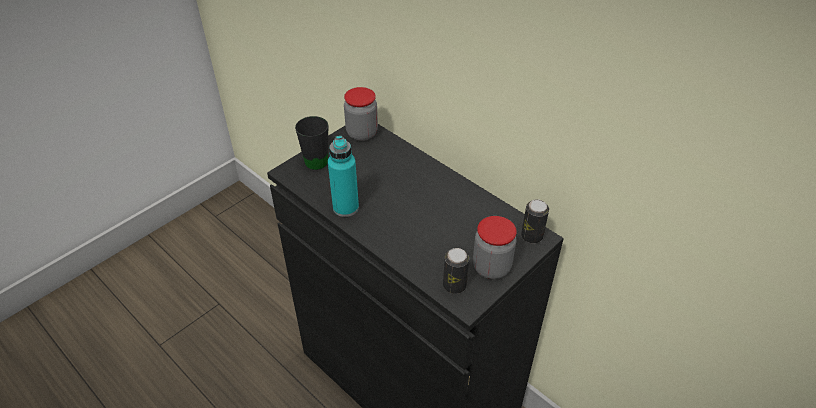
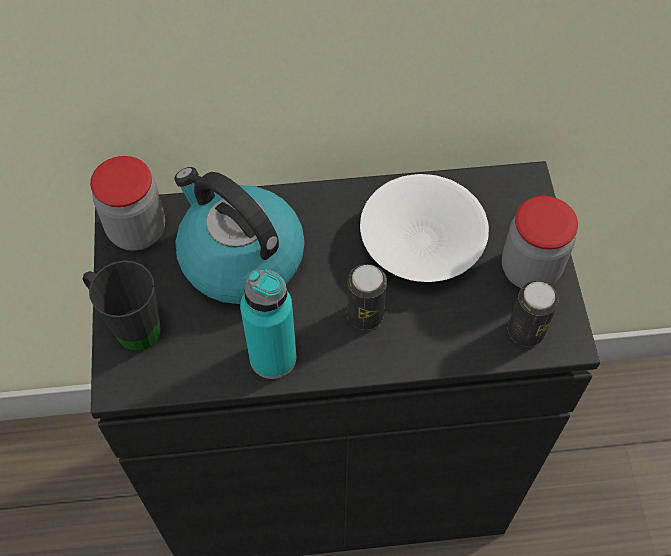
camera: 50 degrees left, 15 degrees up
can [521,199,549,243] -> can moved to [347,264,387,330]
none -> kettle [174,167,305,304]
none -> white bowl [360,174,489,282]

